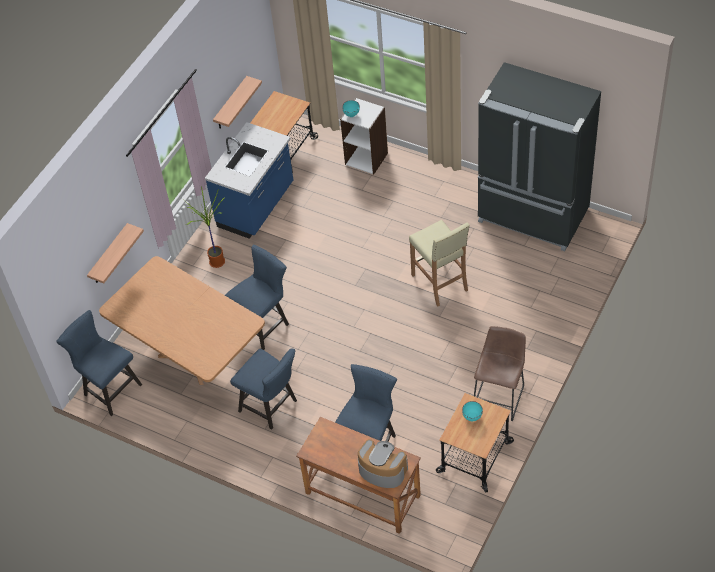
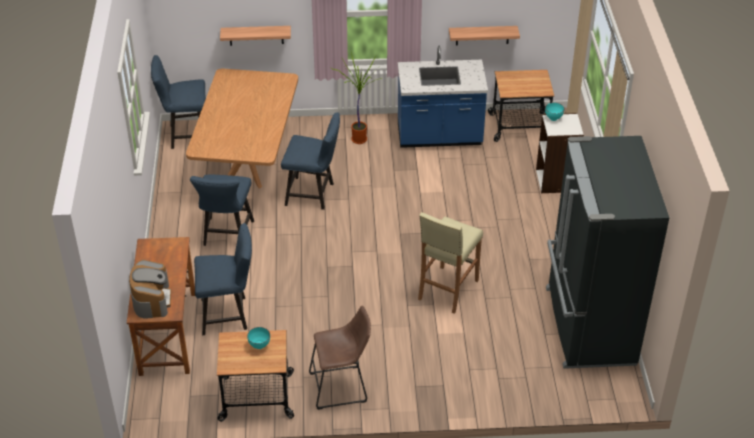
camera: 55 degrees right, 10 degrees down
blue chair [56,310,142,416] -> blue chair turned 105 degrees counterclockwise [151,55,206,149]

